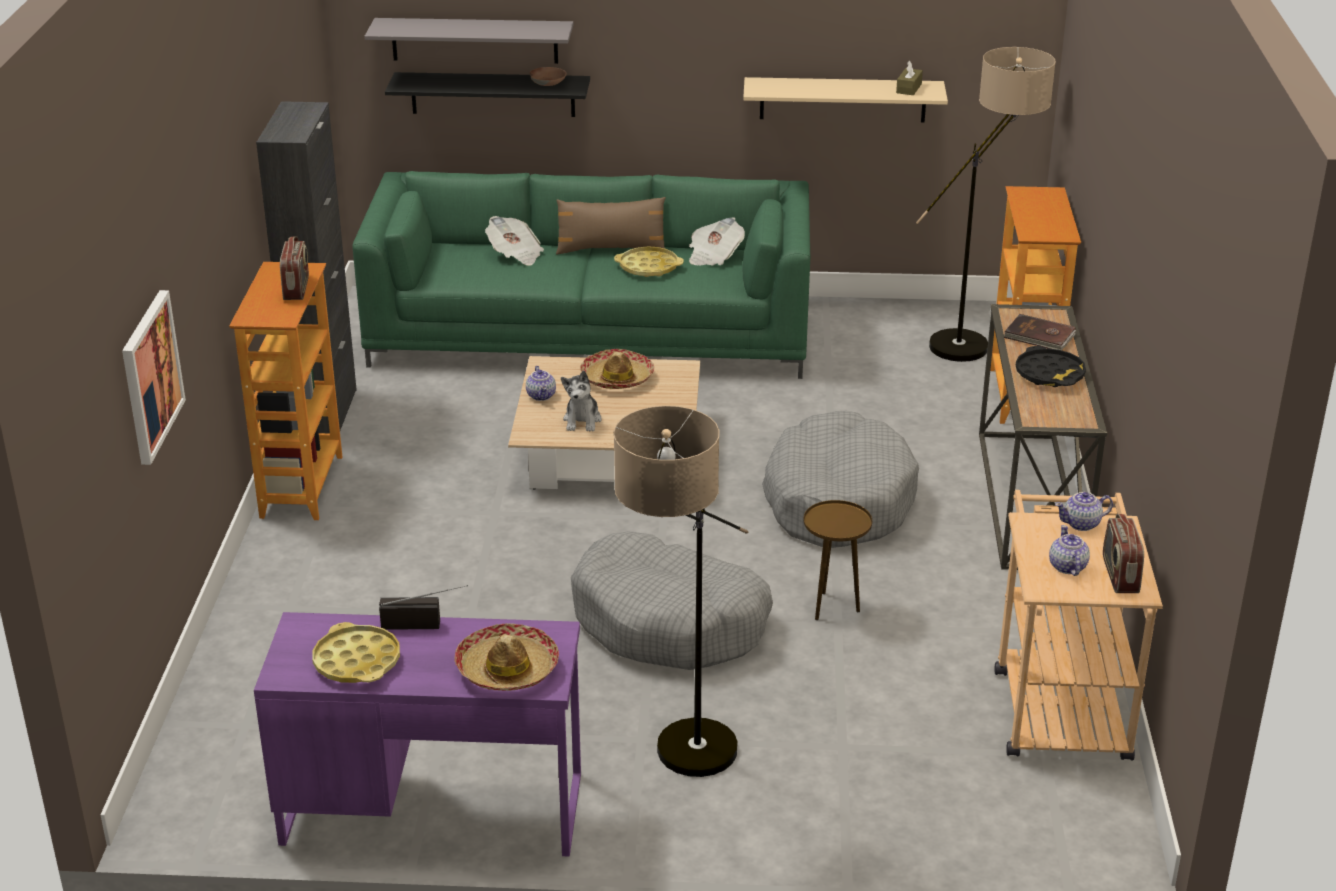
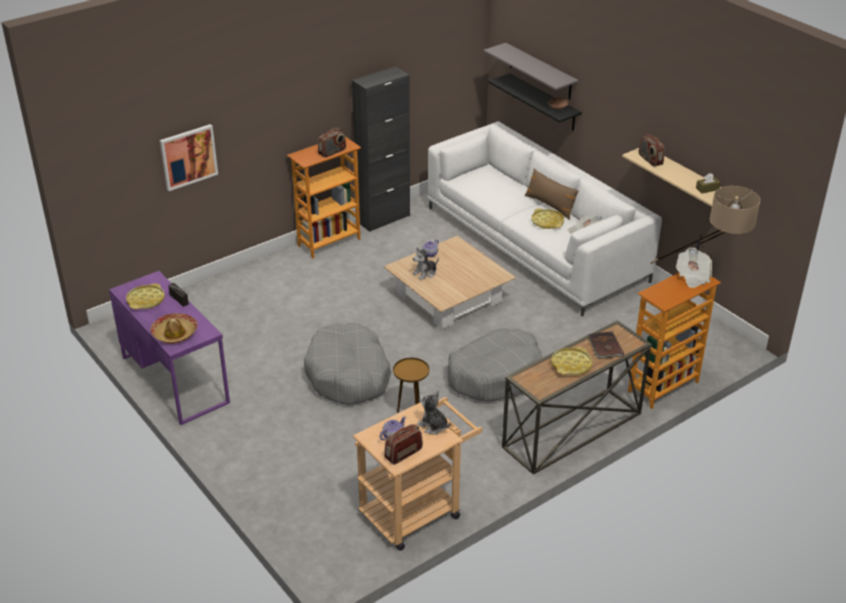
camera: 50 degrees right, 5 degrees up
green sofa [352,171,811,379] -> white sofa [427,121,662,316]
newspaper [485,216,544,266] -> newspaper moved to [676,248,712,288]
hat [580,349,654,389] -> none
floor lamp [614,406,748,777] -> none
black tray [1016,346,1086,387] -> yellow tray [551,347,592,375]
teapot [1055,492,1113,531] -> plush toy [417,391,451,434]
none -> radio [639,134,665,167]

